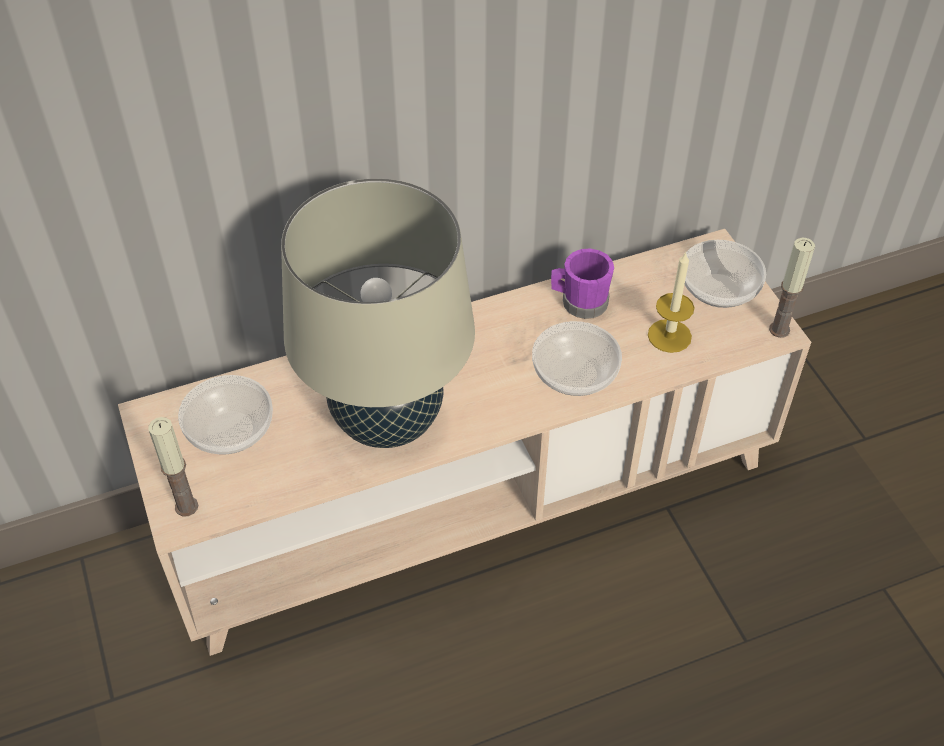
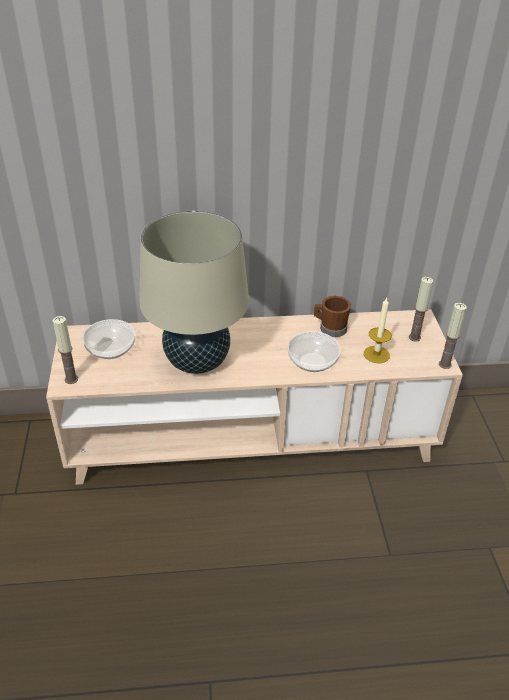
camera: 15 degrees right, 10 degrees down
purple mug [551,248,614,319] -> brown mug [314,296,351,337]
bowl [684,240,766,308] -> candle [409,277,433,342]

